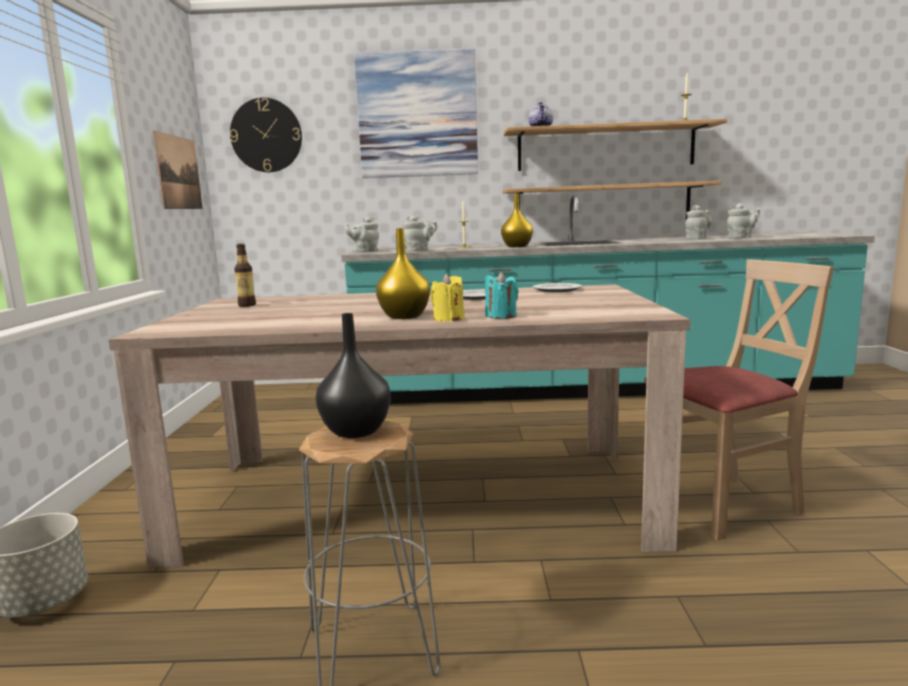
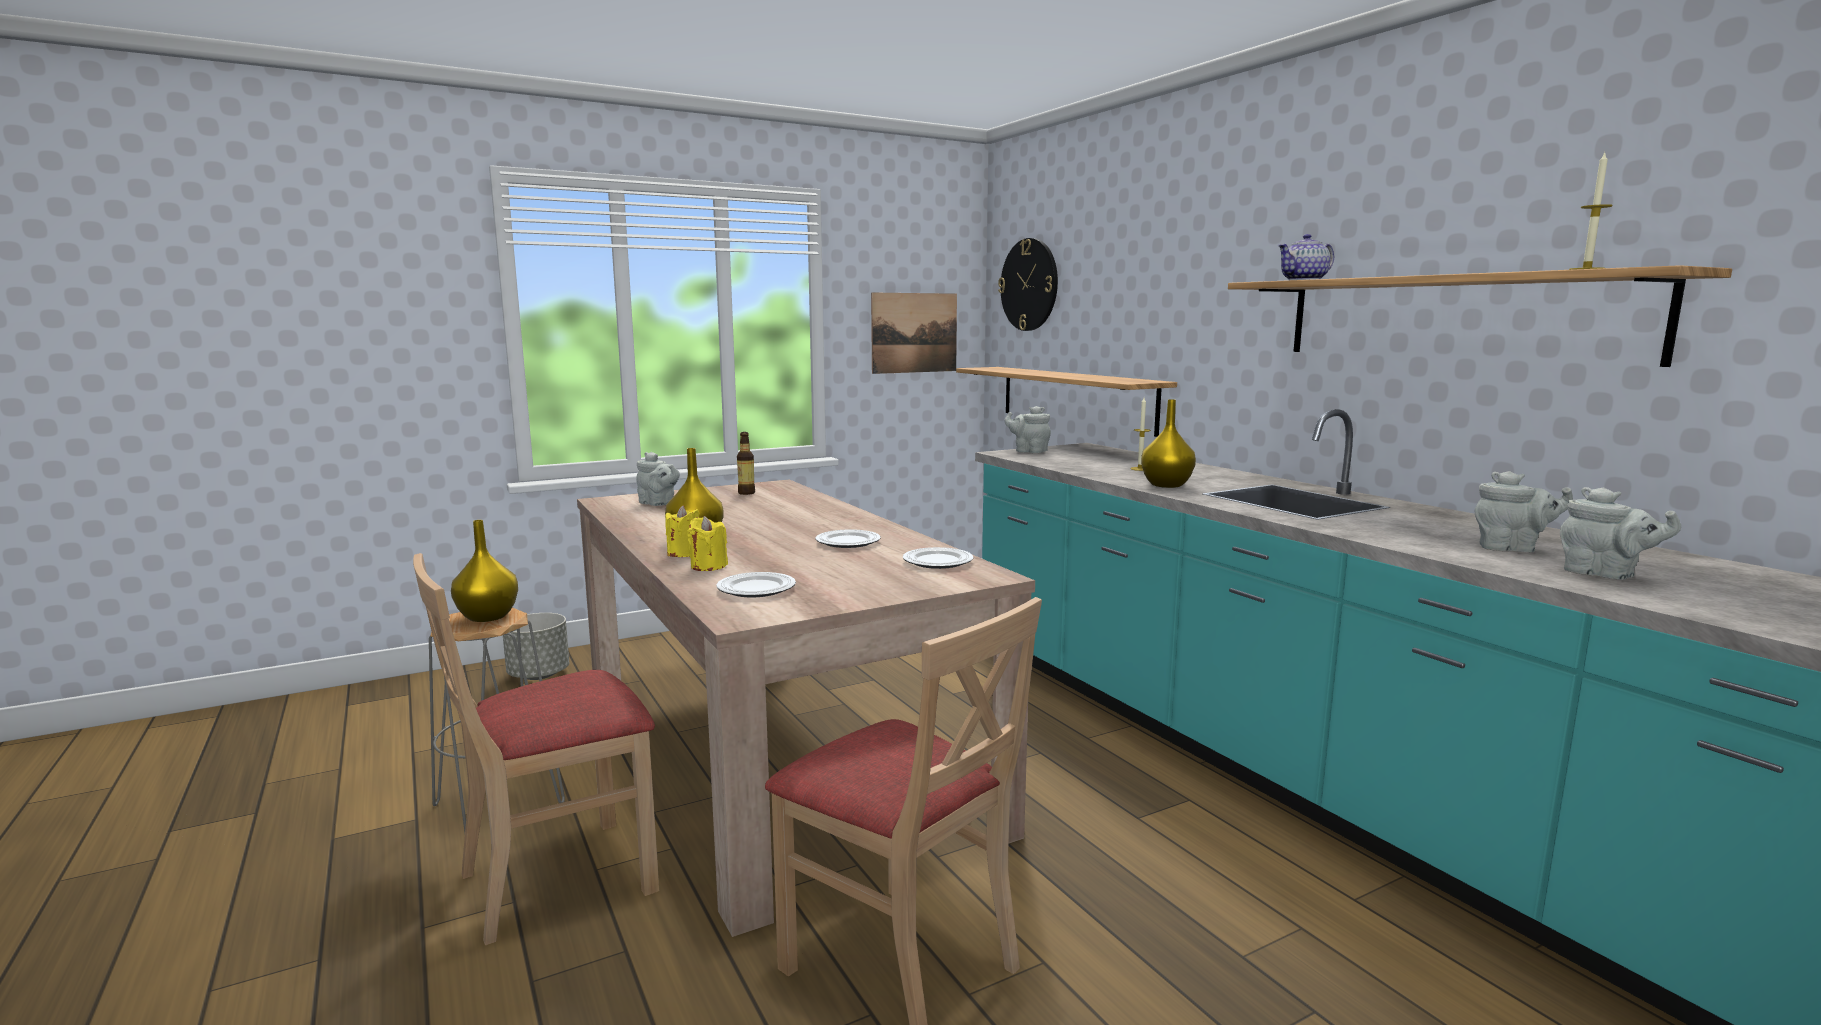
camera: 60 degrees right, 0 degrees up
black vase [315,313,391,438] -> yellow vase [451,520,518,622]
picture [354,49,478,178] -> none
grey teapot [403,216,437,251] -> grey teapot moved to [636,452,680,506]
turquoise candle [485,272,519,319] -> yellow candle [687,516,728,571]
shelf [503,181,722,220] -> shelf moved to [956,367,1177,437]
none -> beige chair [413,553,659,945]
none -> plate [716,572,796,597]

